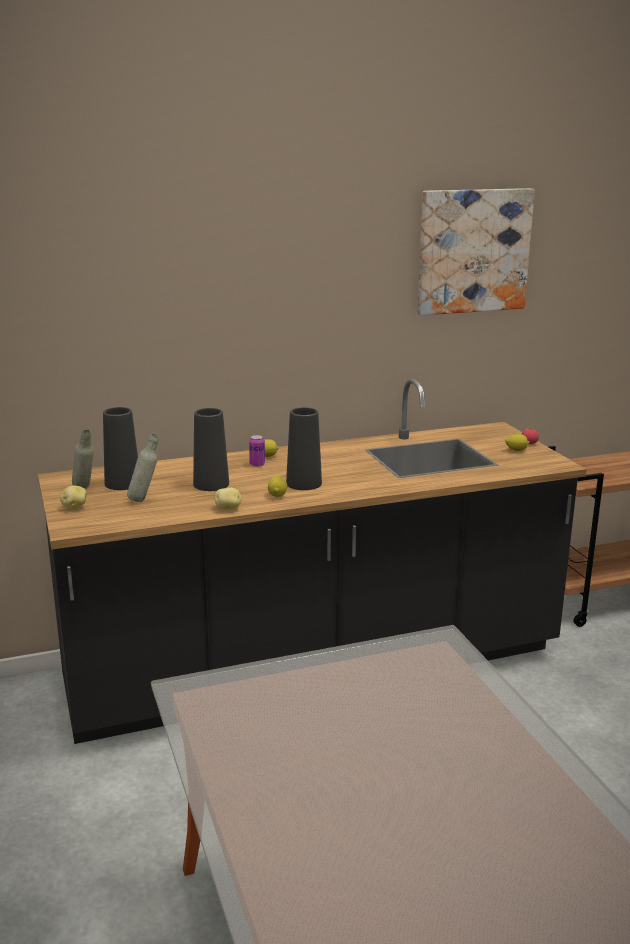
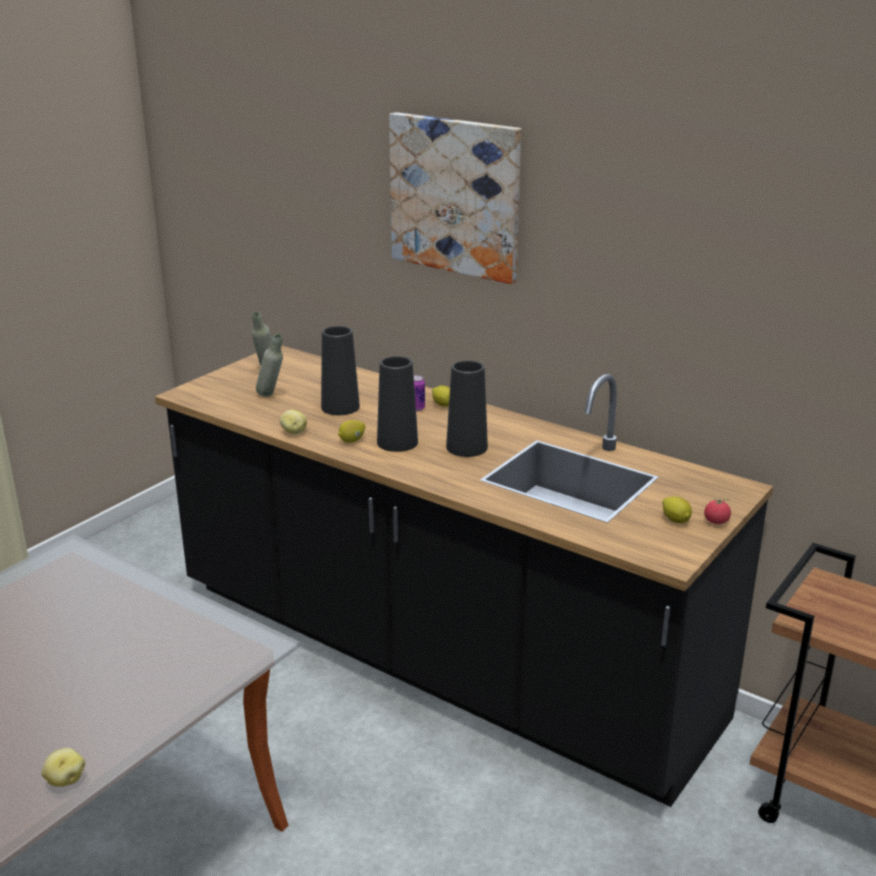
camera: 55 degrees right, 5 degrees up
potato [60,486,87,509] -> potato moved to [41,748,85,787]
black vase [103,407,138,490] -> black vase moved to [446,360,488,457]
picture [418,188,535,316] -> picture moved to [389,112,521,284]

